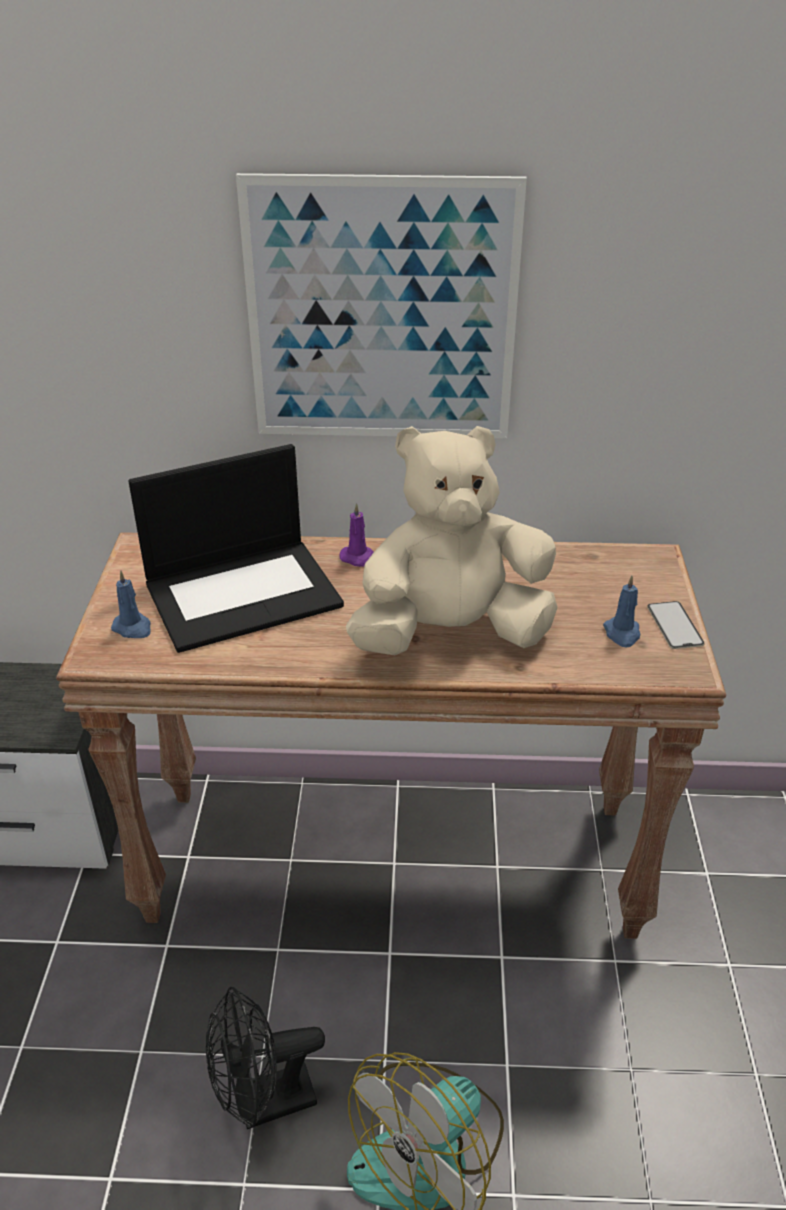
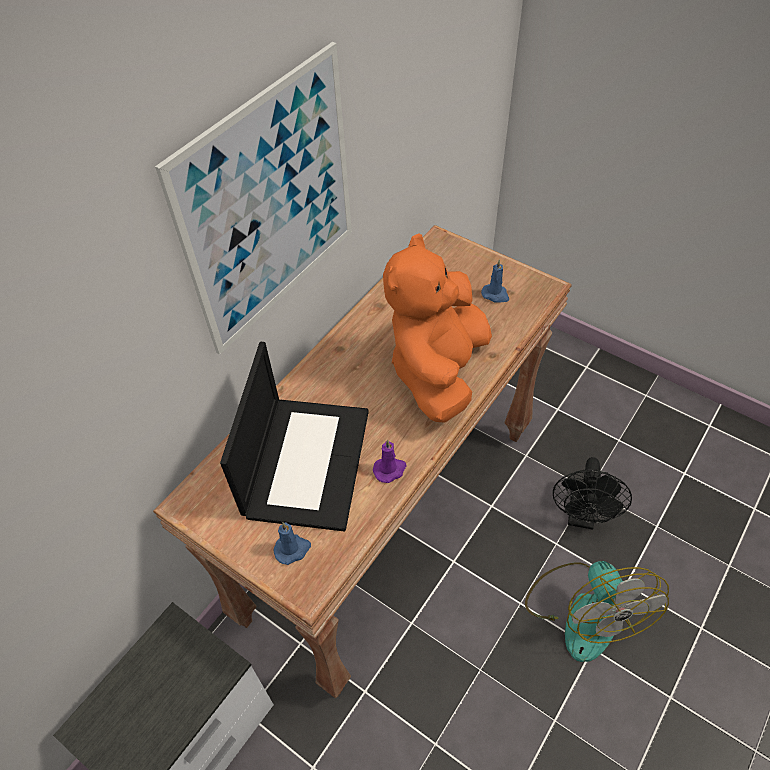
camera: 55 degrees left, 15 degrees up
black fan [206,987,325,1129] -> black fan moved to [553,457,632,530]
purple candle [340,503,374,567] -> purple candle moved to [373,439,406,483]
beige plush toy [346,426,558,655] -> orange plush toy [383,233,492,423]
phone [647,601,704,649] -> none

